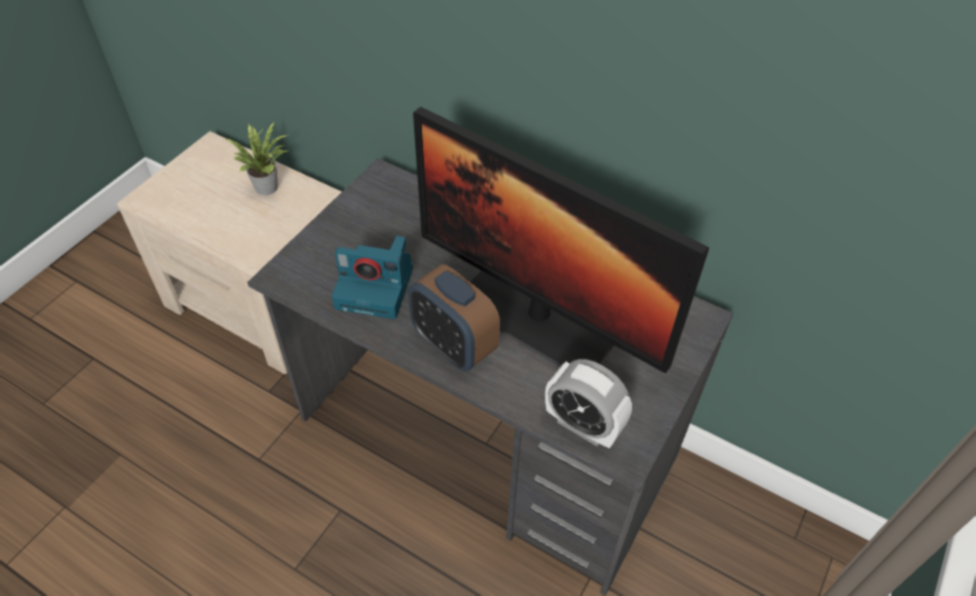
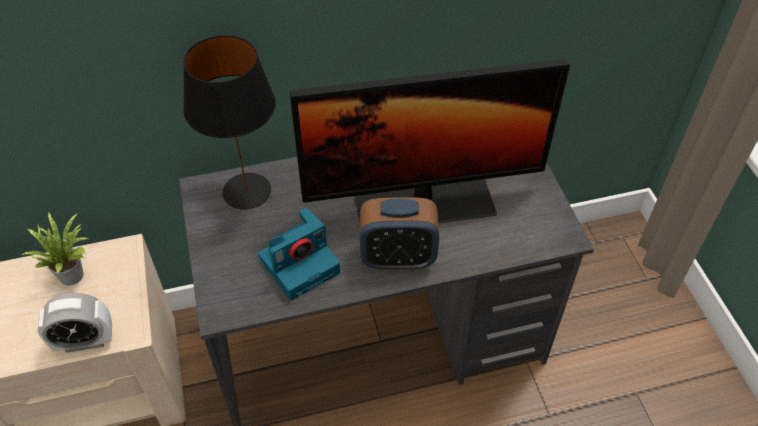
camera: 45 degrees left, 0 degrees up
alarm clock [545,359,632,448] -> alarm clock moved to [38,293,112,353]
none -> black table lamp [183,35,276,210]

